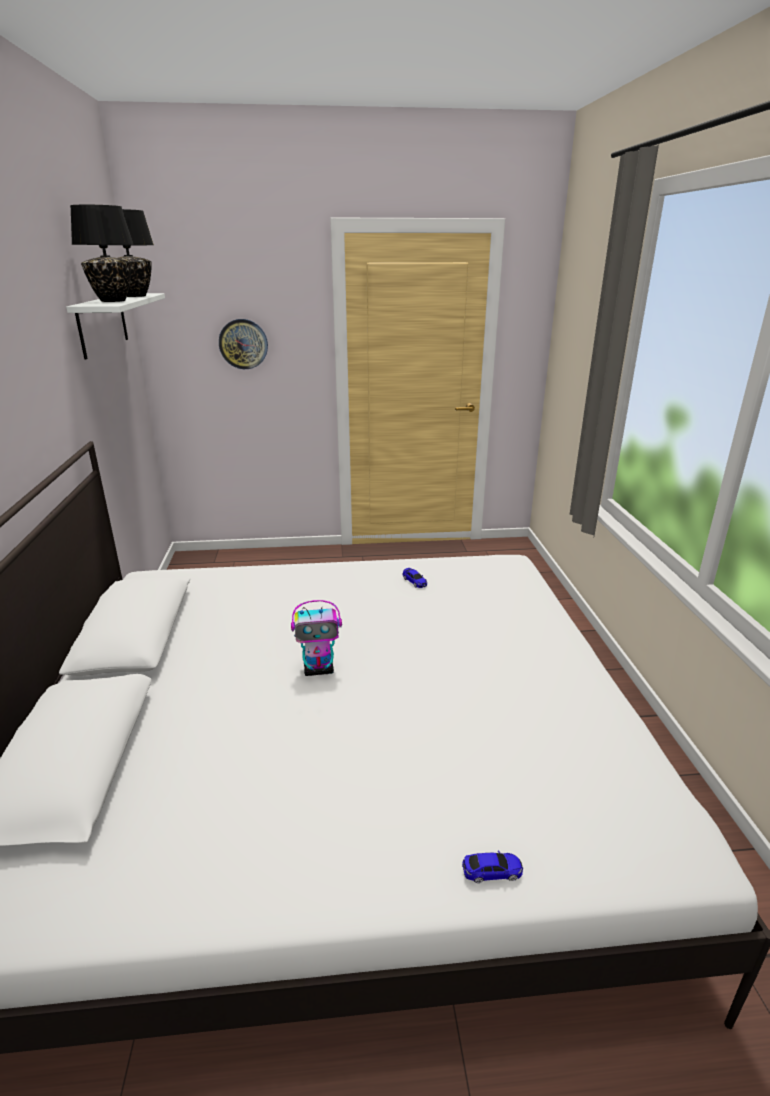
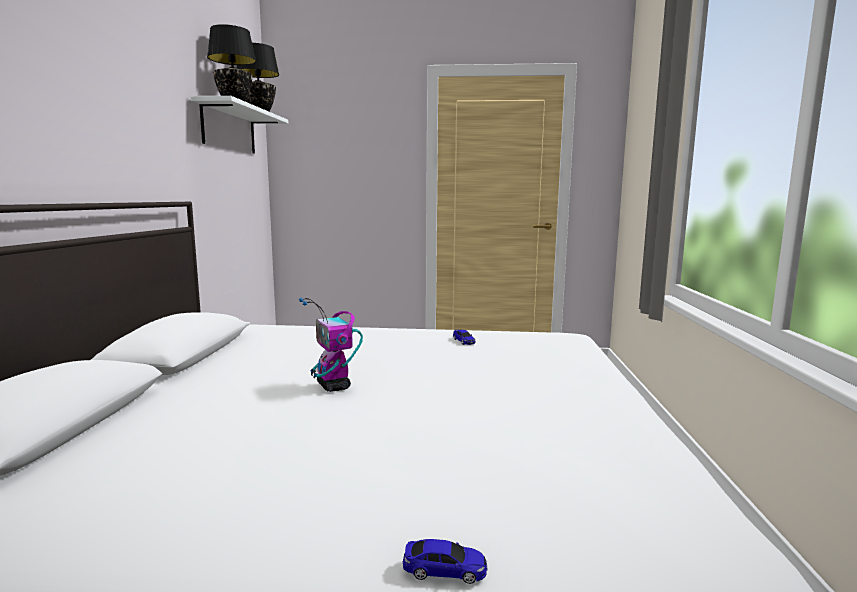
camera: 10 degrees right, 15 degrees down
wall clock [219,319,268,369] -> none
toy robot [291,600,342,676] -> toy robot turned 60 degrees clockwise [299,298,363,392]

